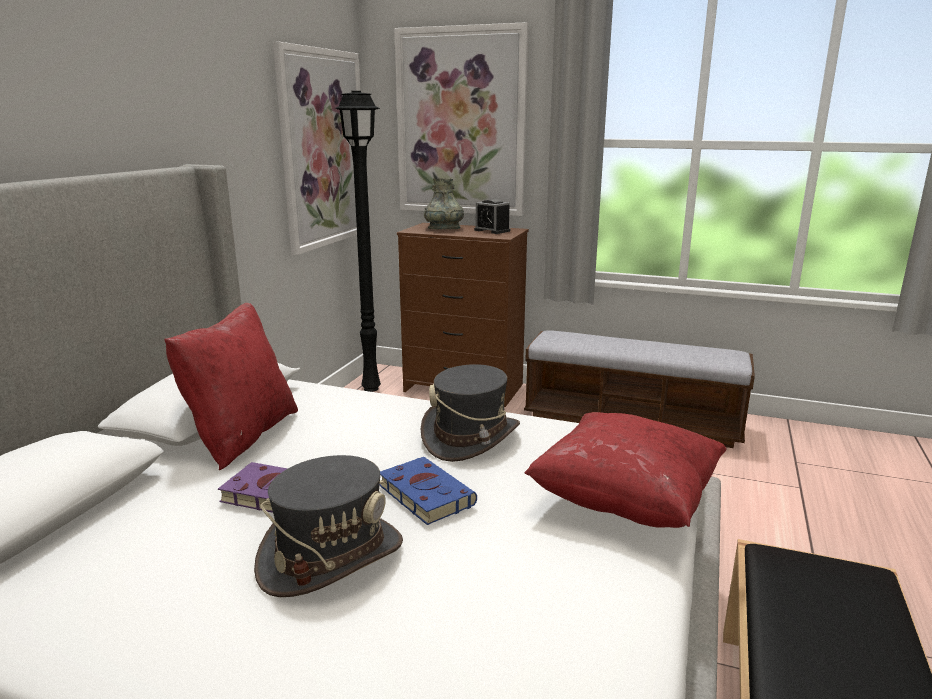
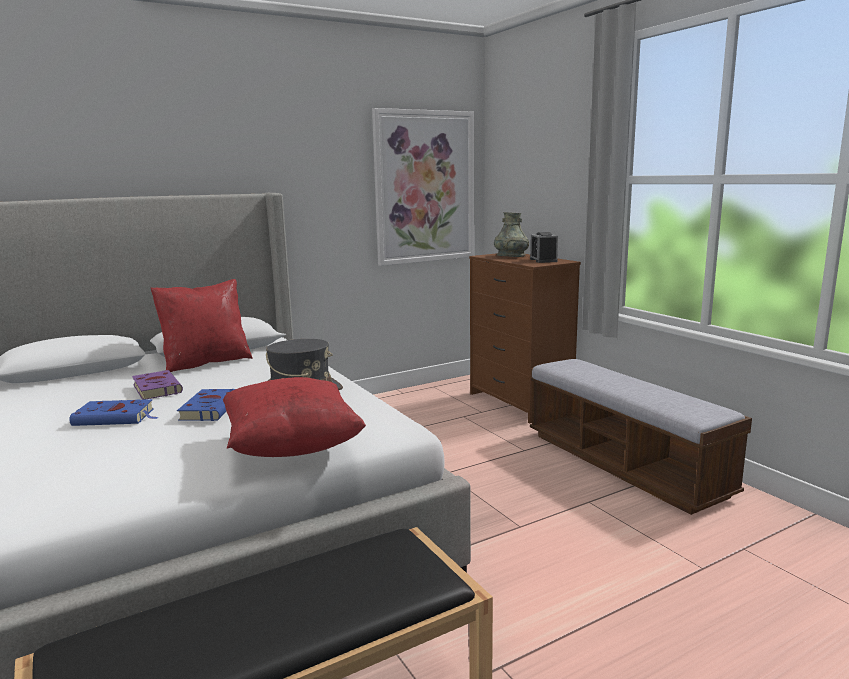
camera: 40 degrees right, 5 degrees down
grey hat [254,455,403,597] -> blue book [70,399,158,426]
black floor lamp [335,91,381,392] -> none
picture [394,22,529,216] -> none

